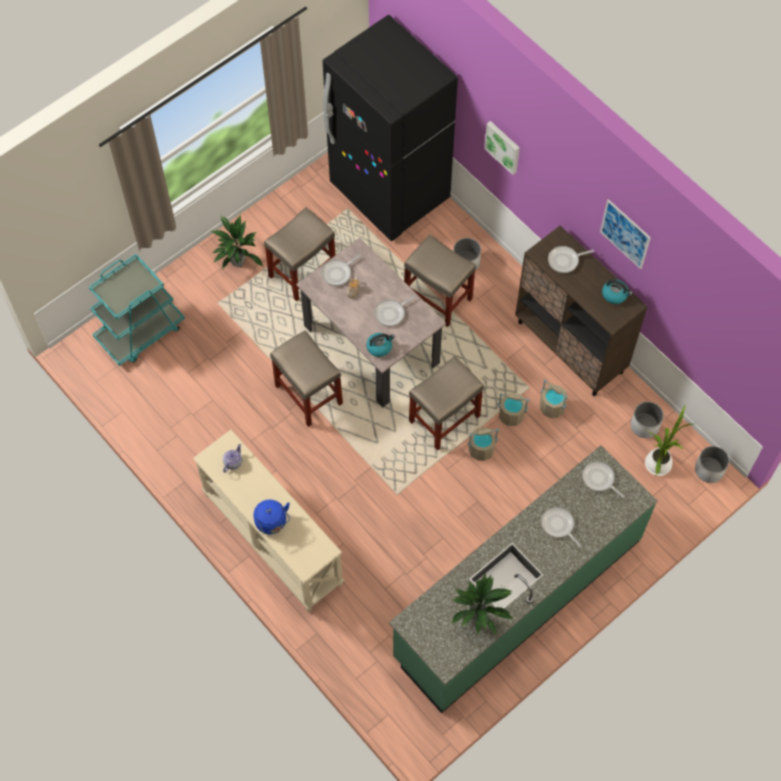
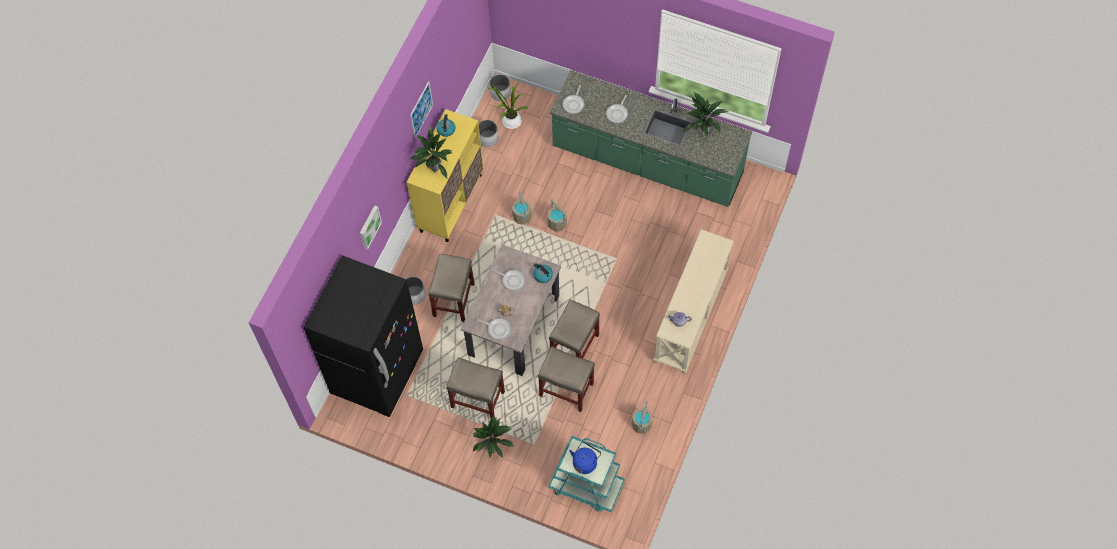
camera: 115 degrees left, 0 degrees up
blue kettle [253,500,290,535] -> blue kettle moved to [570,442,601,474]
beige stool [409,356,484,451] -> beige stool moved to [538,346,595,412]
brown cabinet [515,226,648,396] -> yellow cabinet [407,109,484,242]
beige bucket [540,379,568,418] -> beige bucket moved to [632,401,652,434]
frying pan [548,246,594,273] -> potted plant [408,126,452,178]

